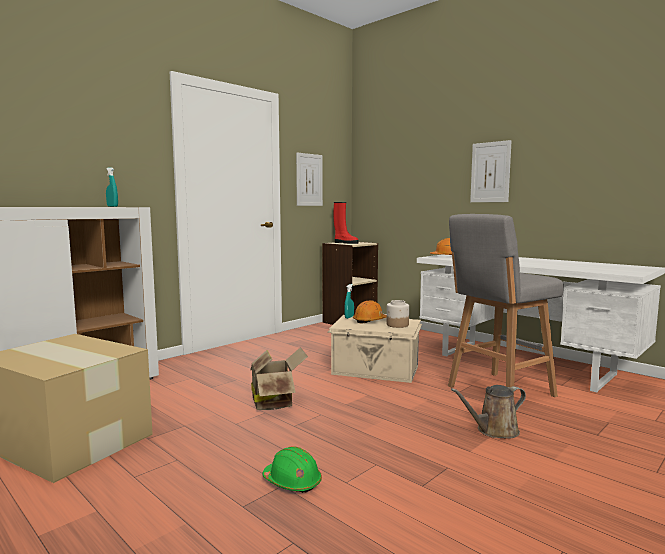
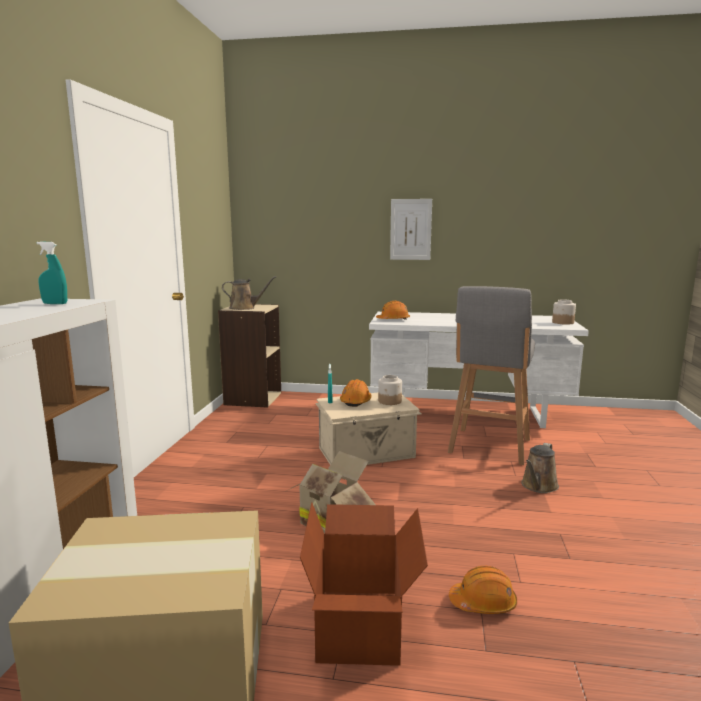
camera: 35 degrees left, 5 degrees up
green hard hat [262,446,322,493] -> orange hard hat [449,566,517,614]
picture [296,153,323,206] -> none
red boot [334,202,359,244] -> brown watering can [222,276,276,310]
none -> cardboard box [300,502,428,666]
none -> jar [552,300,576,325]

